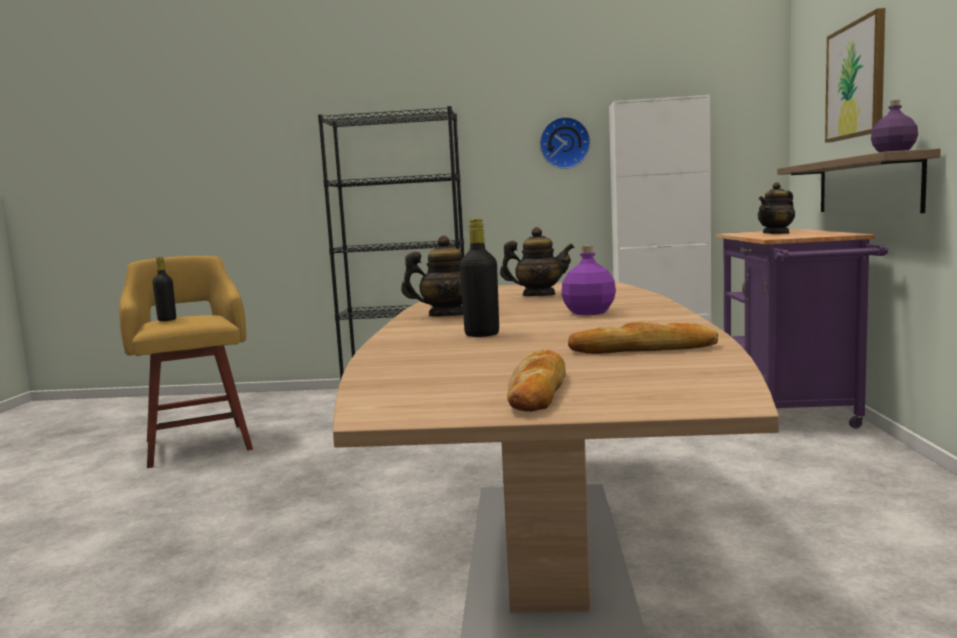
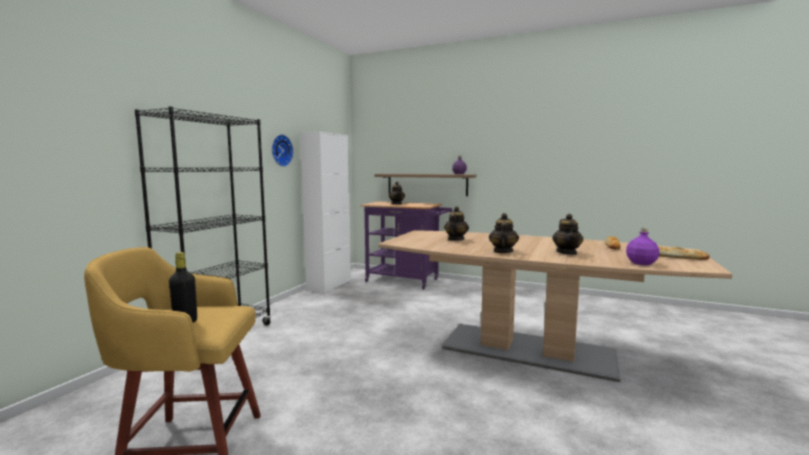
camera: 70 degrees left, 0 degrees up
black bottle [460,218,499,337] -> teapot [552,214,583,255]
purple bottle [561,245,616,315] -> purple bottle moved to [626,228,659,265]
picture [825,8,885,143] -> none

